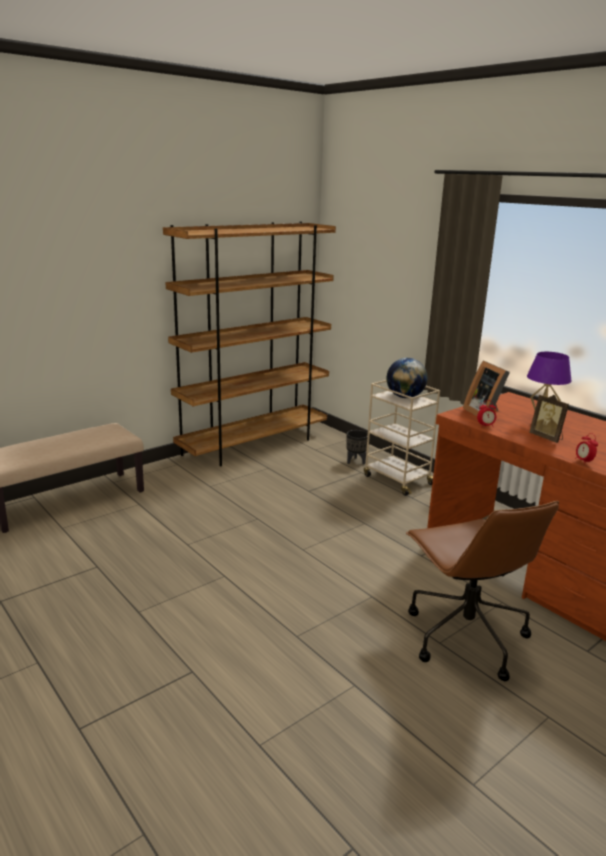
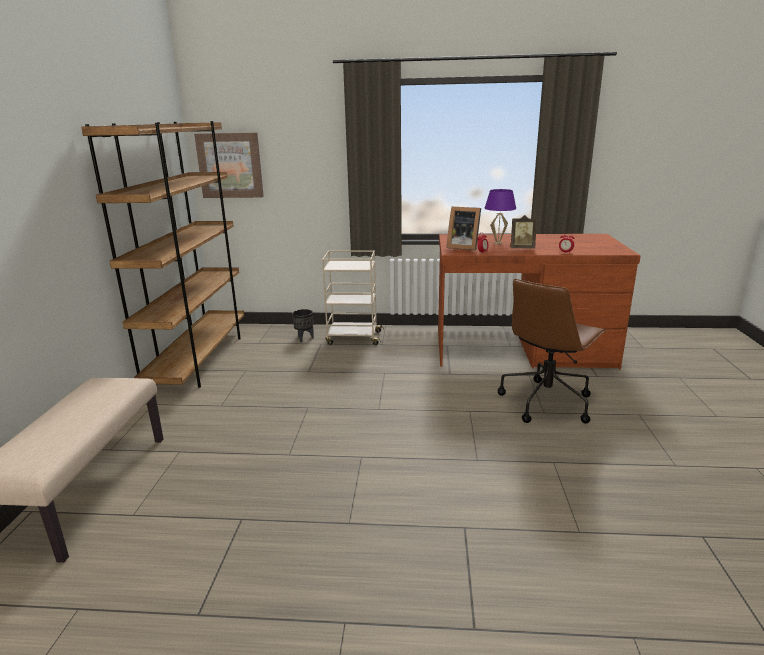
camera: 45 degrees left, 0 degrees up
globe [387,358,427,398] -> none
brown office chair [406,501,559,681] -> brown office chair turned 105 degrees clockwise [498,279,606,424]
none -> picture [194,133,264,198]

